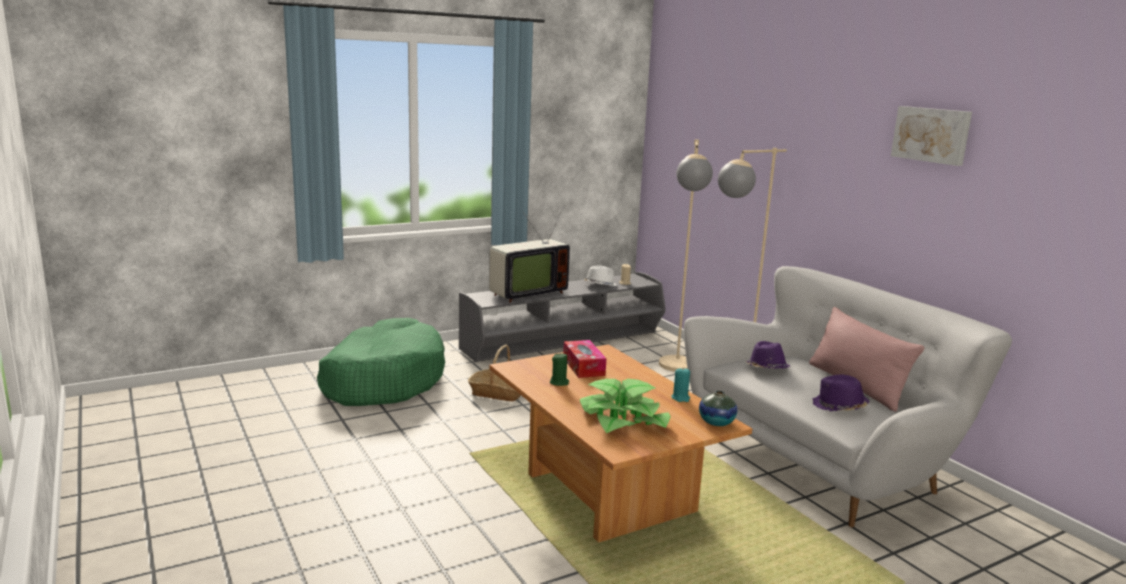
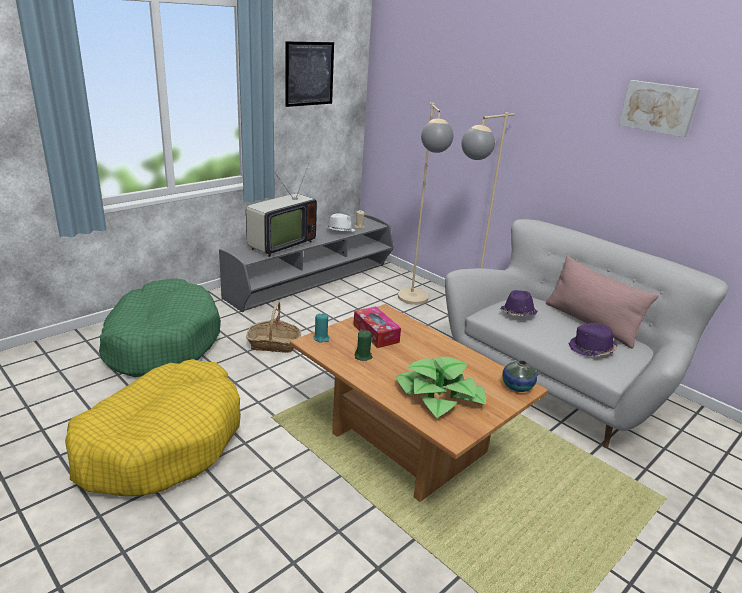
camera: 15 degrees left, 10 degrees up
turquoise candle [671,367,690,402] -> turquoise candle moved to [313,313,330,343]
none -> yellow dog bed [65,359,241,496]
none -> picture [286,41,334,107]

